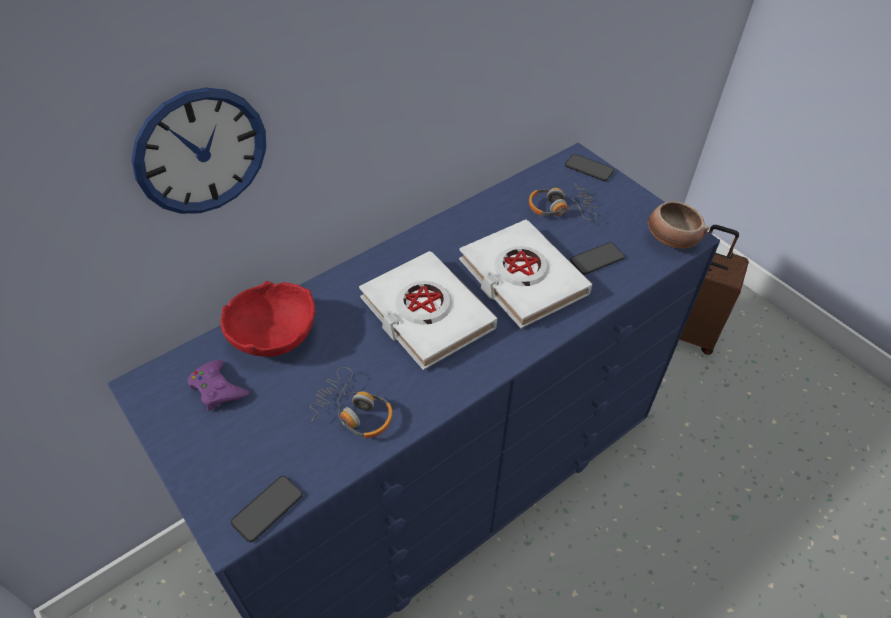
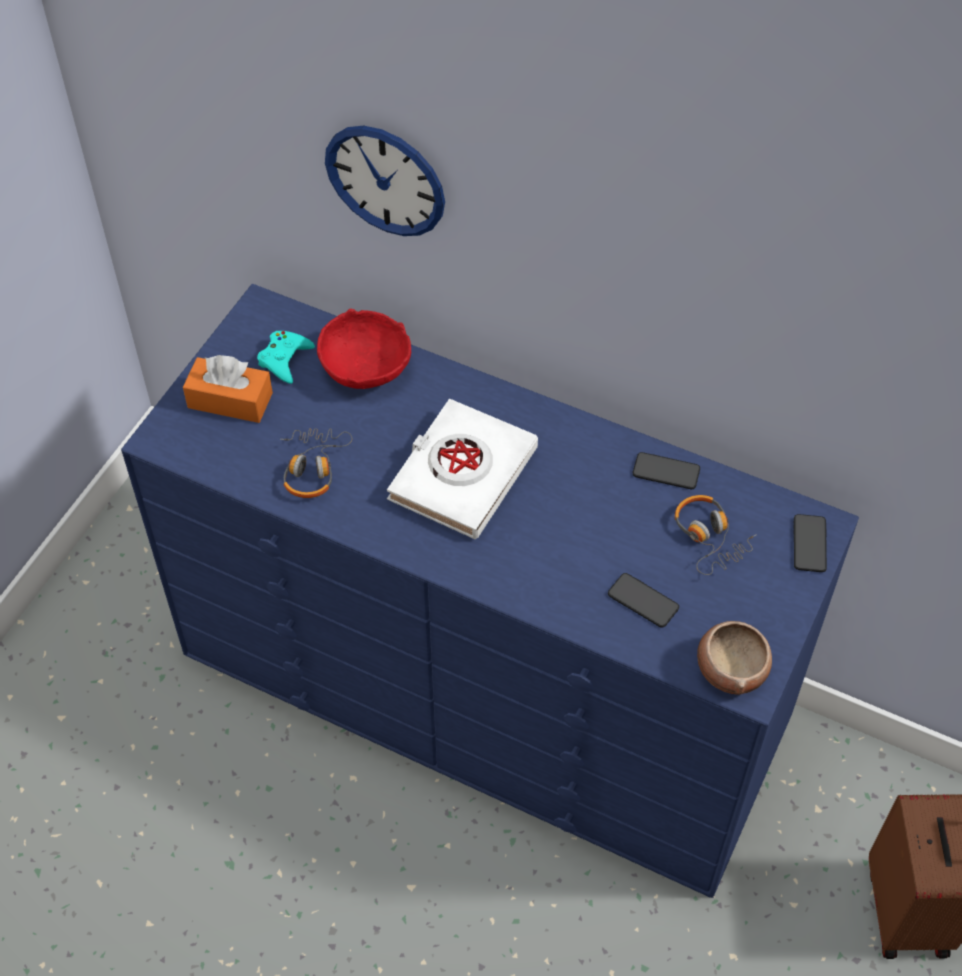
camera: 65 degrees right, 5 degrees up
purple game controller [187,360,250,411] -> turquoise game controller [257,331,315,384]
phone [231,476,303,542] -> phone moved to [633,452,700,489]
white book [459,219,592,328] -> none
none -> orange tissue box [183,355,273,423]

